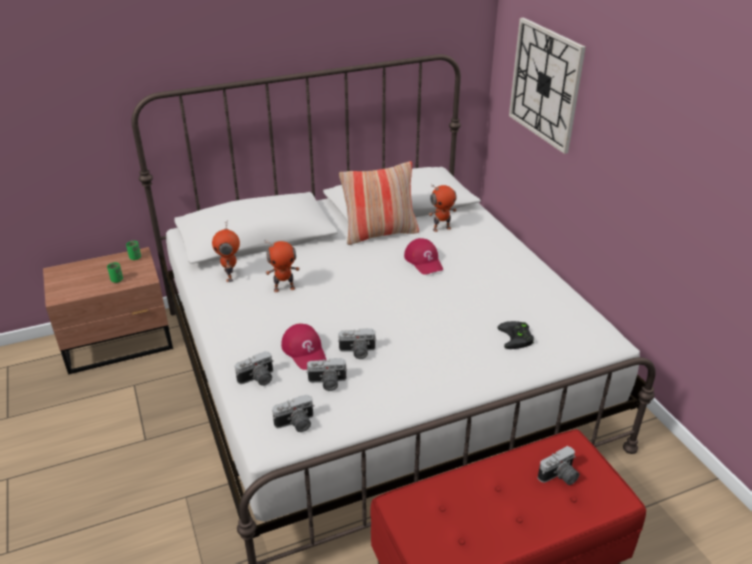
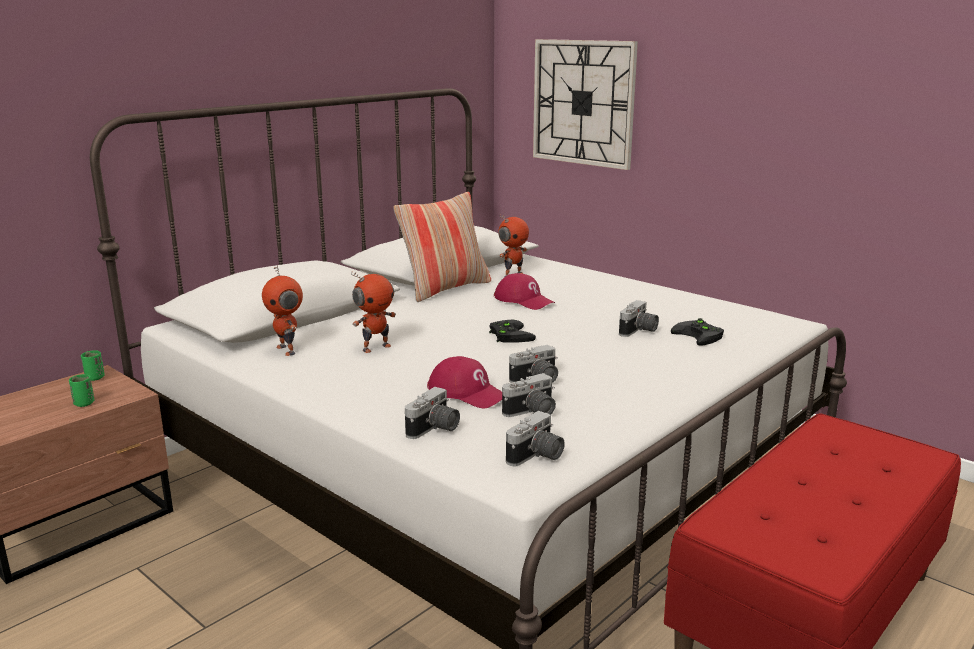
camera: 25 degrees left, 15 degrees down
camera [538,446,579,485] -> camera moved to [619,300,659,337]
none -> black game controller [489,320,536,343]

